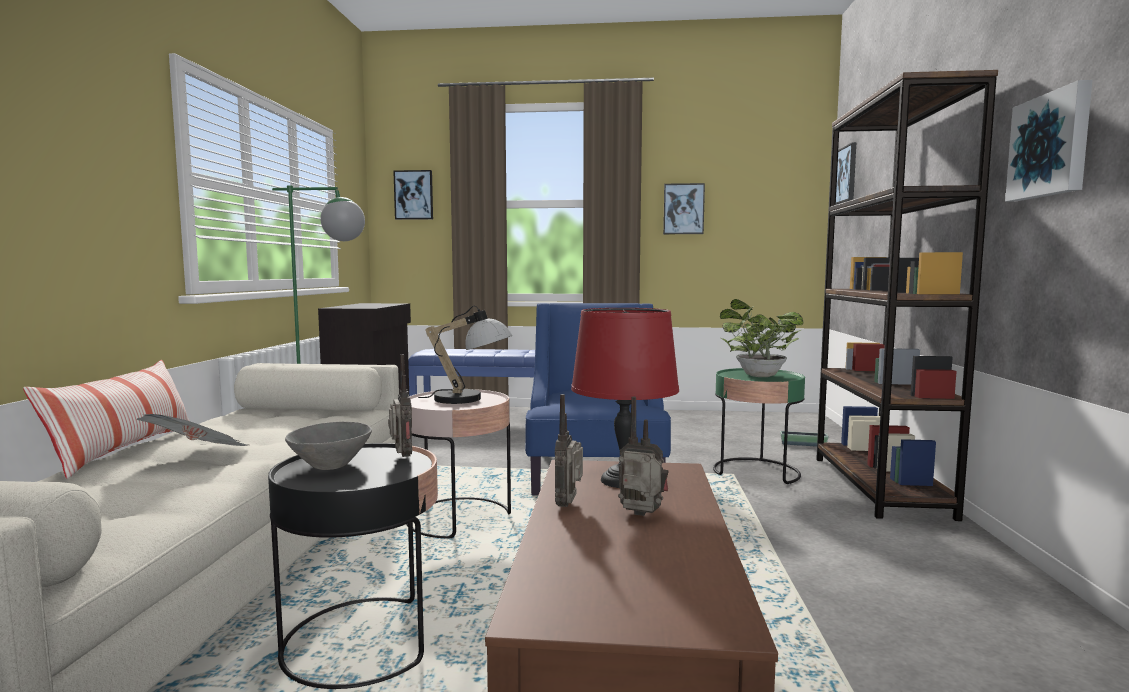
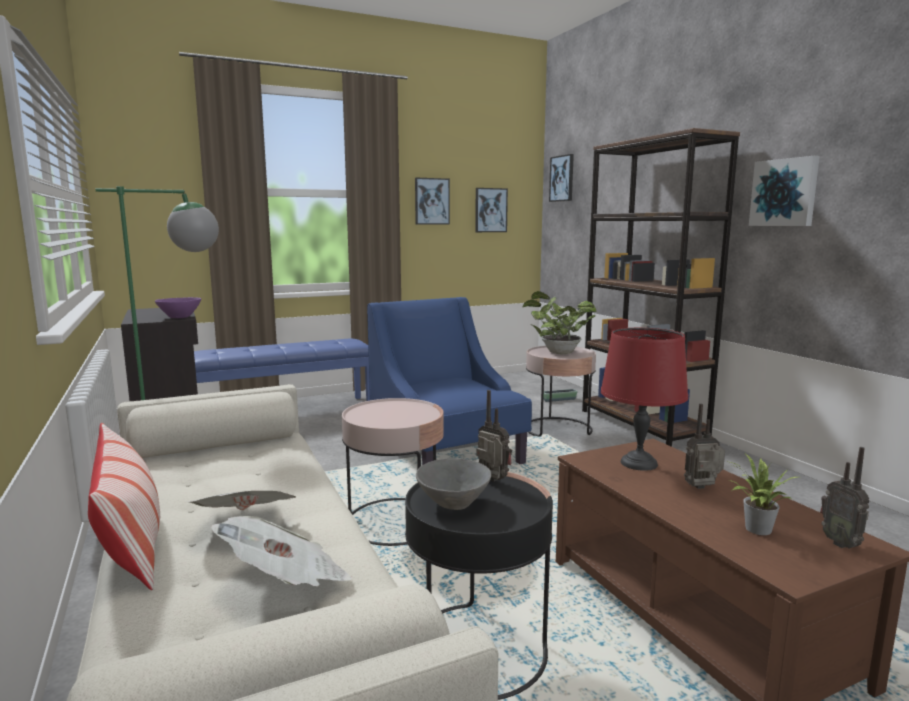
camera: 30 degrees left, 5 degrees up
picture [393,170,433,220] -> picture moved to [475,188,508,232]
table lamp [418,306,512,404] -> none
radio [555,394,583,507] -> radio moved to [820,447,870,549]
green side table [713,368,805,484] -> pink side table [526,346,596,437]
none -> purple bowl [155,297,201,318]
none -> newspaper [211,516,353,586]
none -> potted plant [729,454,797,535]

